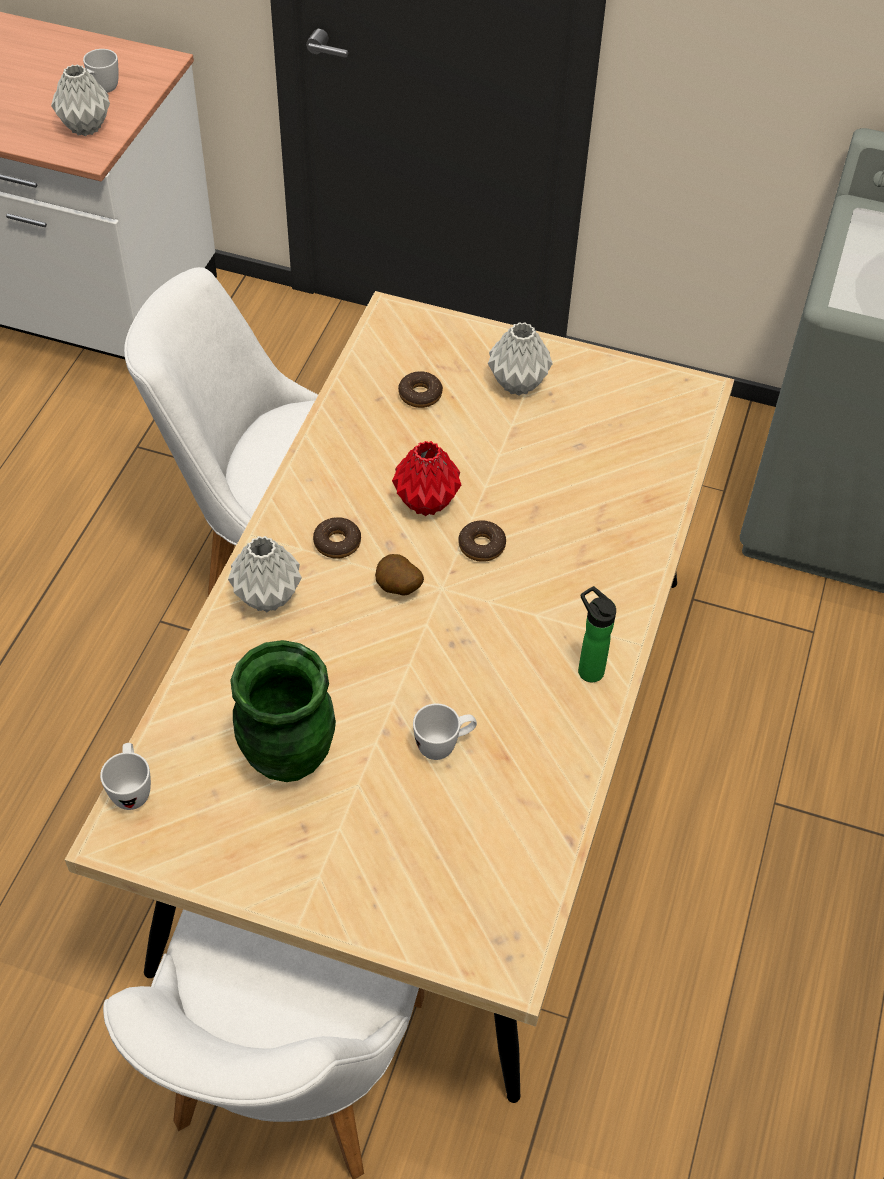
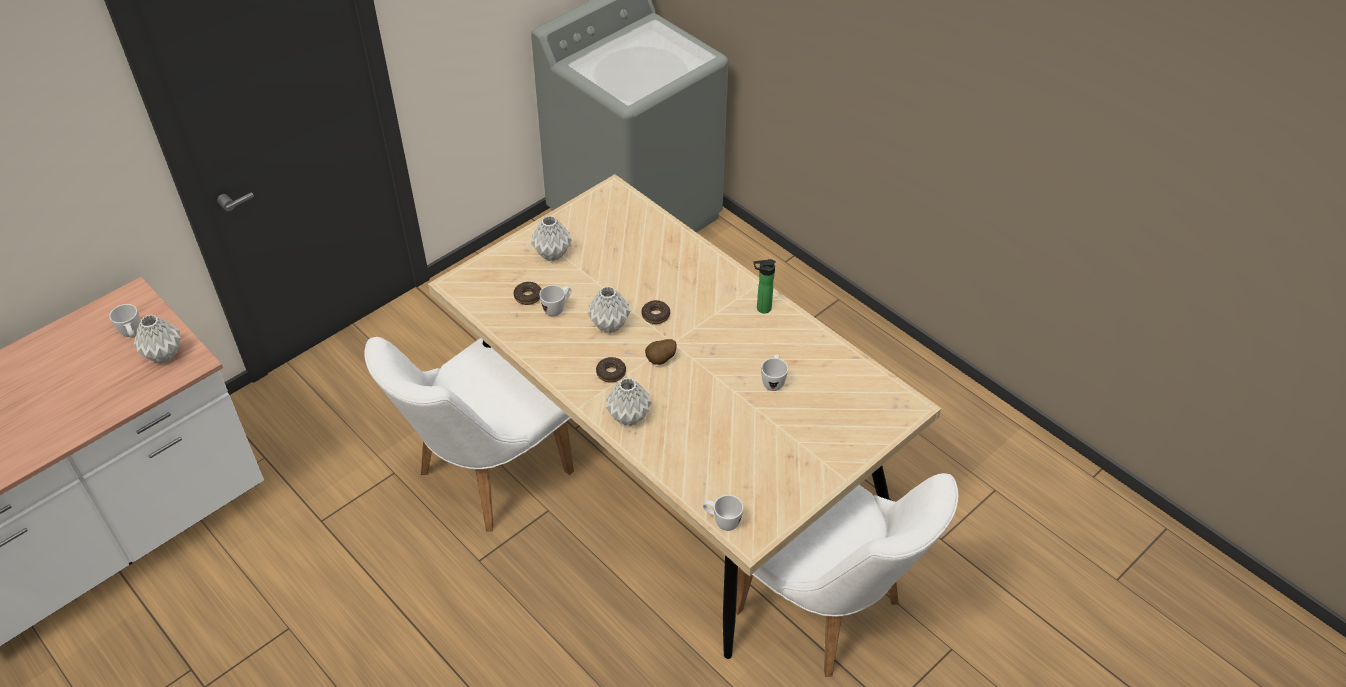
camera: 60 degrees left, 5 degrees down
green vase [231,640,336,782] -> none
red vase [392,441,461,516] -> grey vase [587,286,630,333]
none -> white mug [539,285,572,316]

